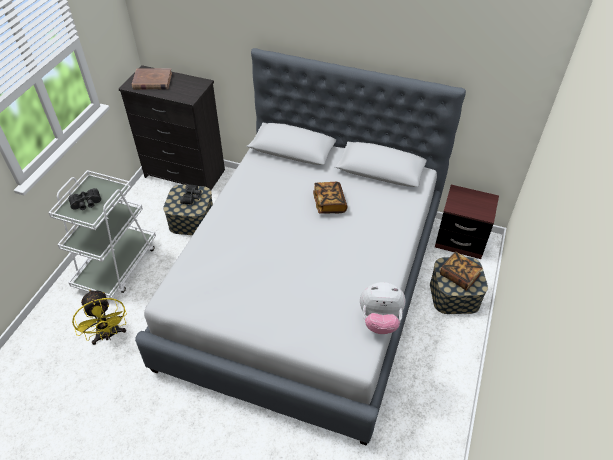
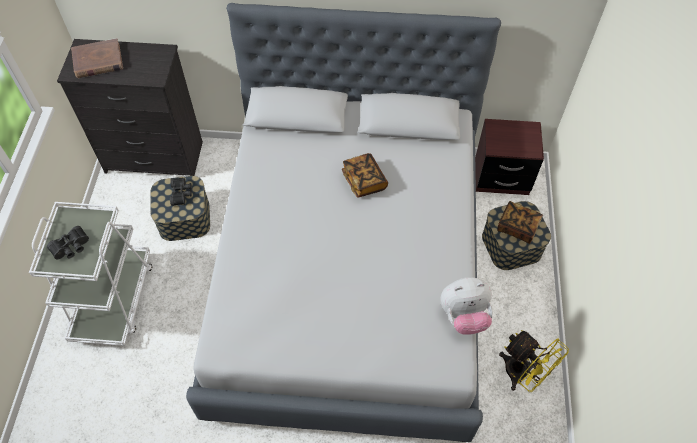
camera: 15 degrees left, 10 degrees up
yellow fan [72,290,127,345] -> yellow fan moved to [499,330,569,392]

